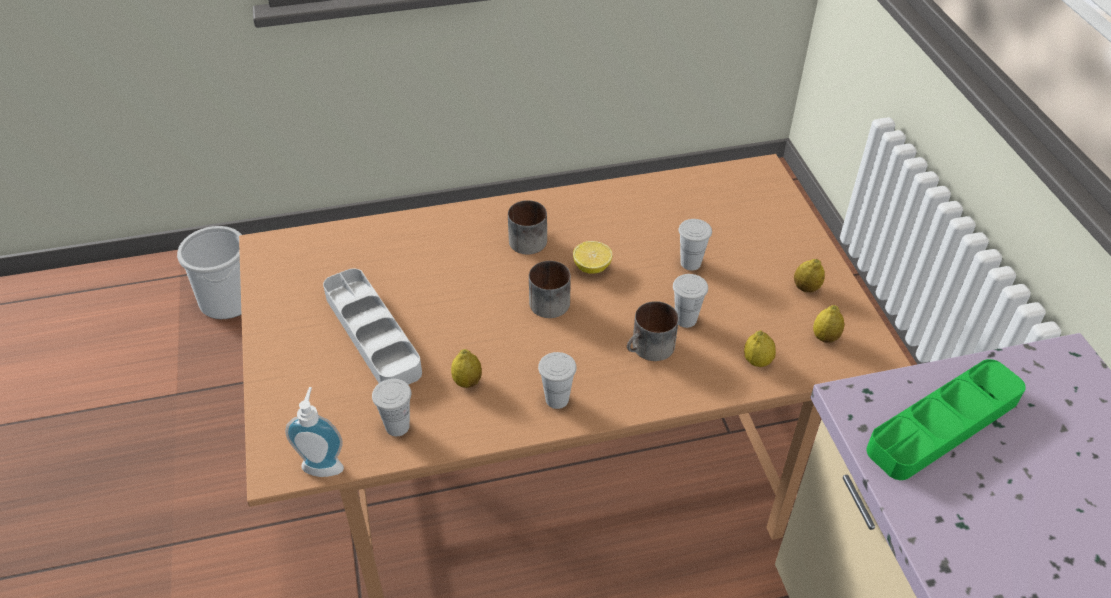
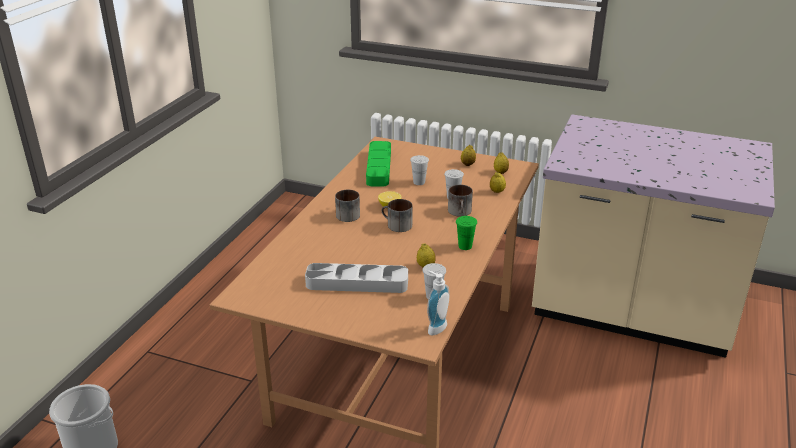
camera: 55 degrees left, 15 degrees down
white cup [538,352,577,409] -> green cup [456,216,477,250]
green tray [866,359,1026,480] -> green tray moved to [366,141,391,187]

